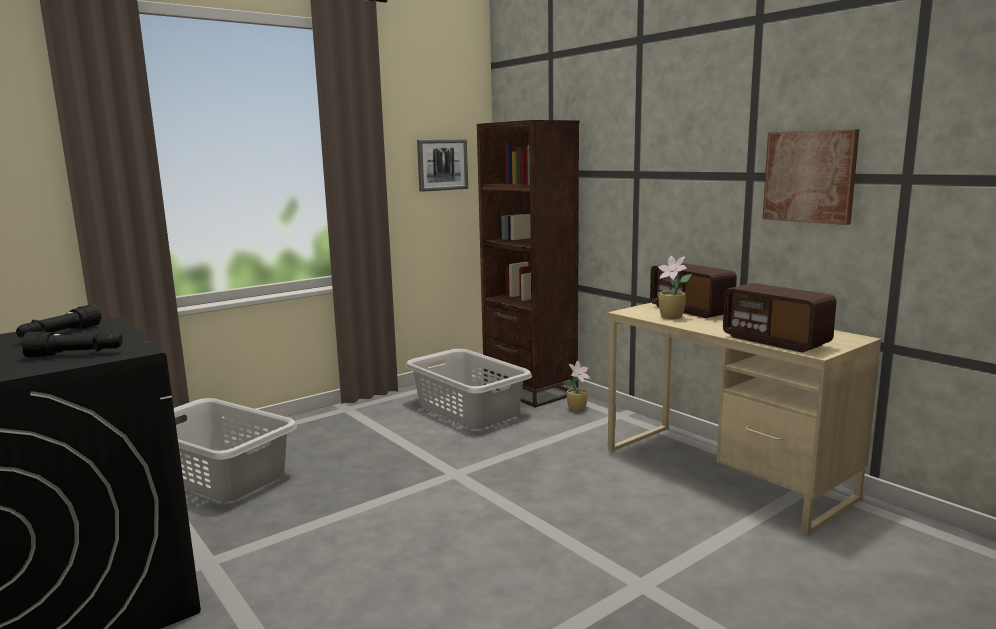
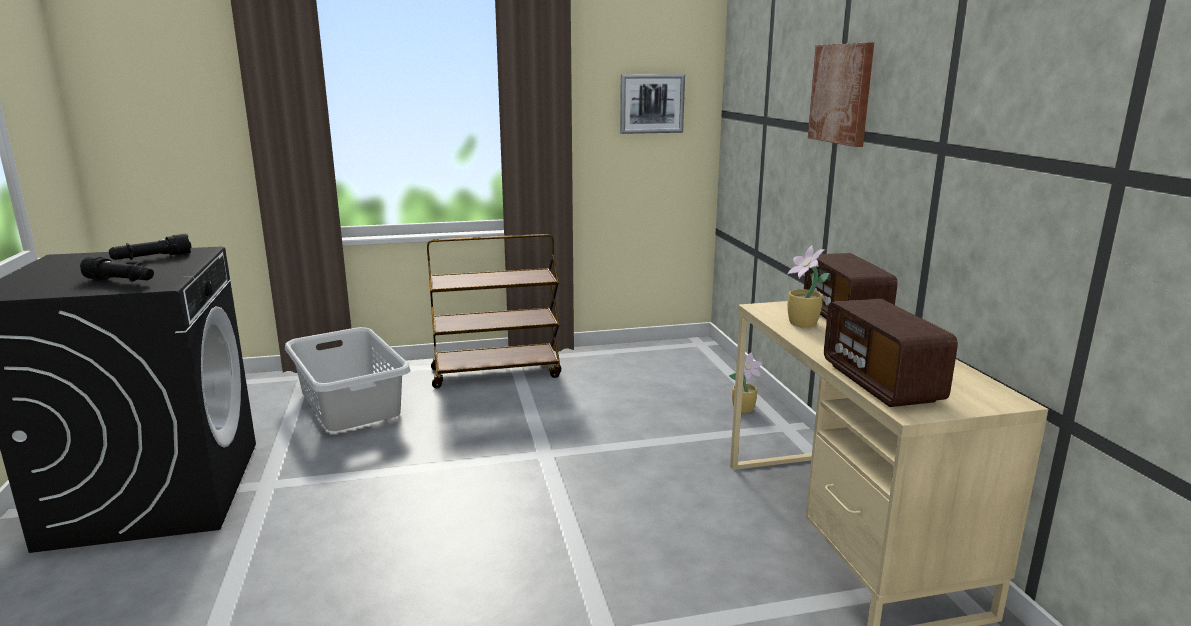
camera: 25 degrees right, 5 degrees up
grey laundry basket [405,349,532,429] -> none
brown bookcase [477,120,579,408] -> none
picture [762,129,859,225] -> picture moved to [808,42,874,147]
none -> brown cart [427,234,561,388]

